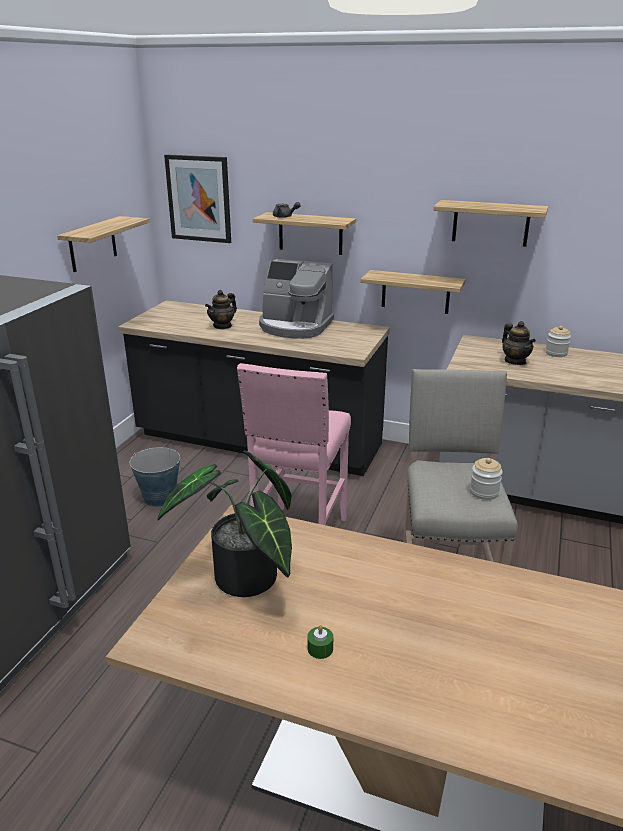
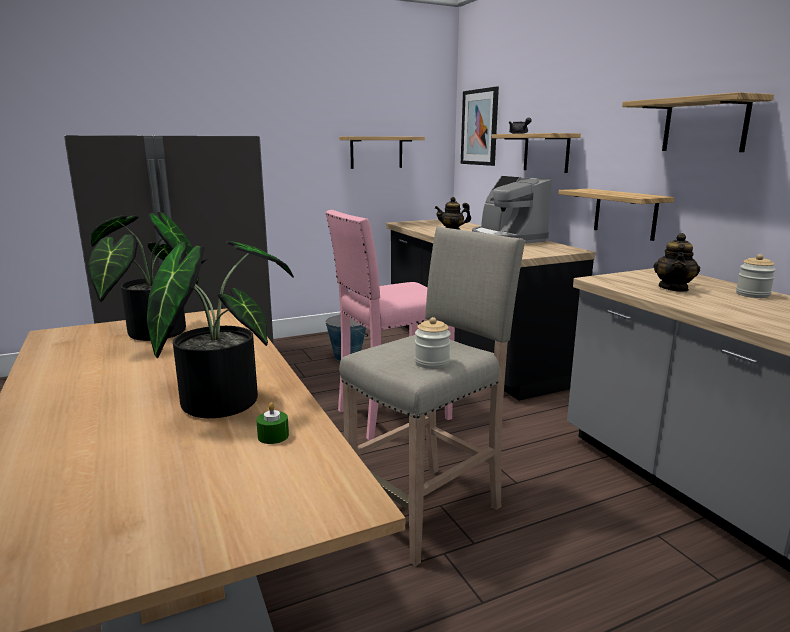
camera: 45 degrees right, 10 degrees down
green candle [307,625,333,659] -> green candle moved to [256,403,289,444]
none -> potted plant [147,241,294,418]

